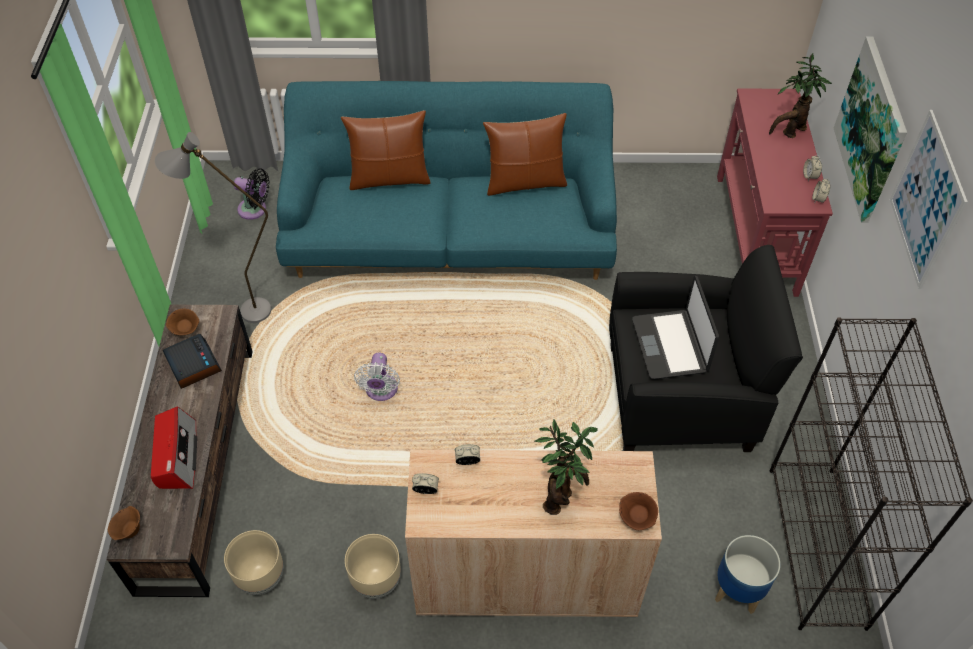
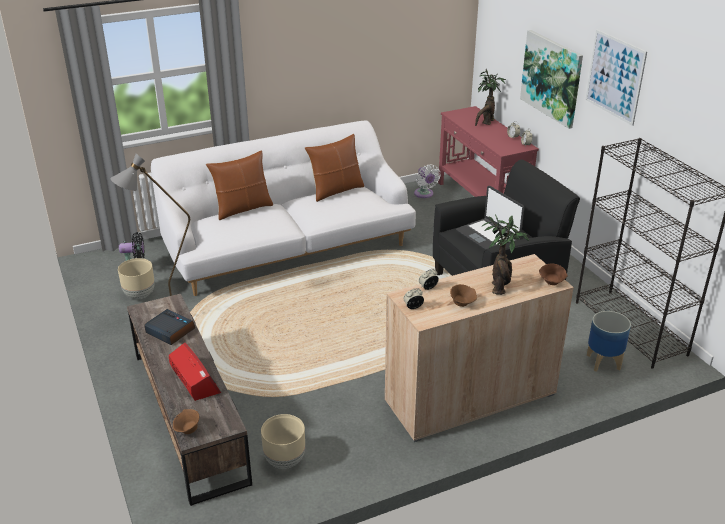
camera: 25 degrees left, 20 degrees down
brown bowl [166,309,199,335] -> brown bowl moved to [450,284,477,307]
turquoise sofa [276,81,617,280] -> white sofa [151,121,416,296]
beige planter [345,534,401,599] -> beige planter moved to [118,258,155,299]
white fan [354,353,400,401] -> white fan moved to [414,164,441,198]

